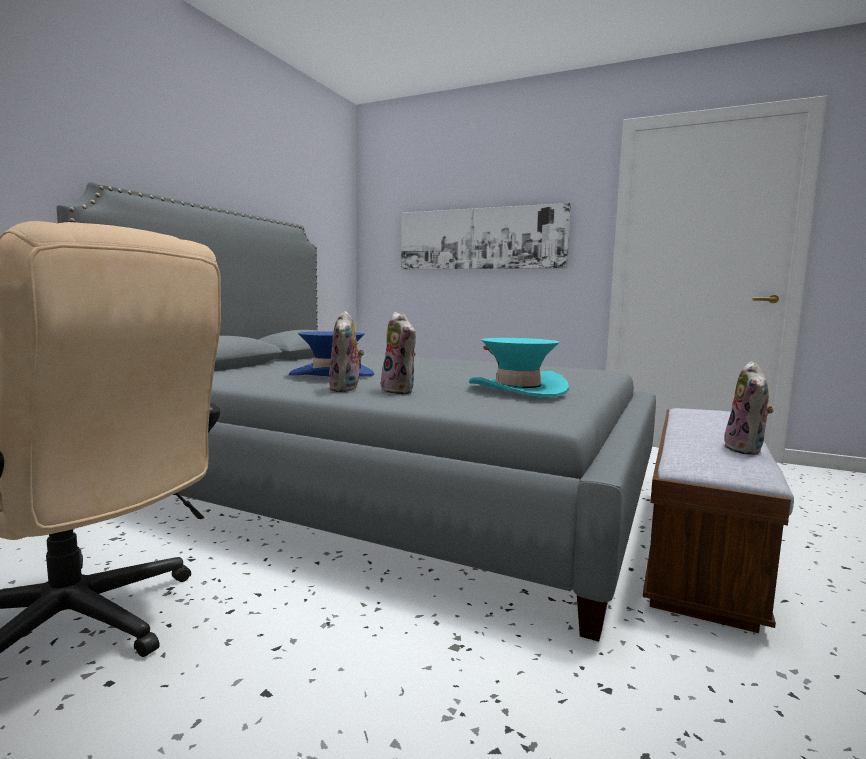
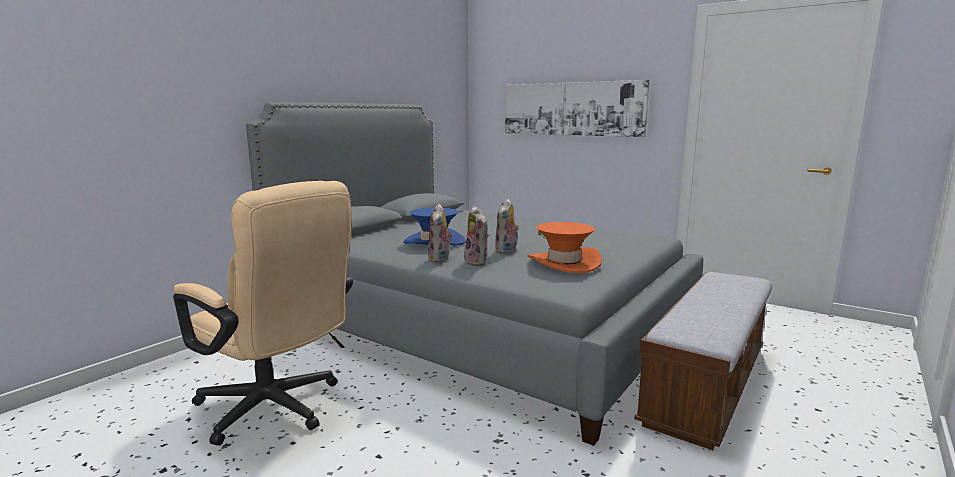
camera: 10 degrees right, 5 degrees up
turquoise hat [469,338,569,397] -> orange hat [527,222,602,273]
plush toy [724,361,774,455] -> plush toy moved to [495,198,519,254]

